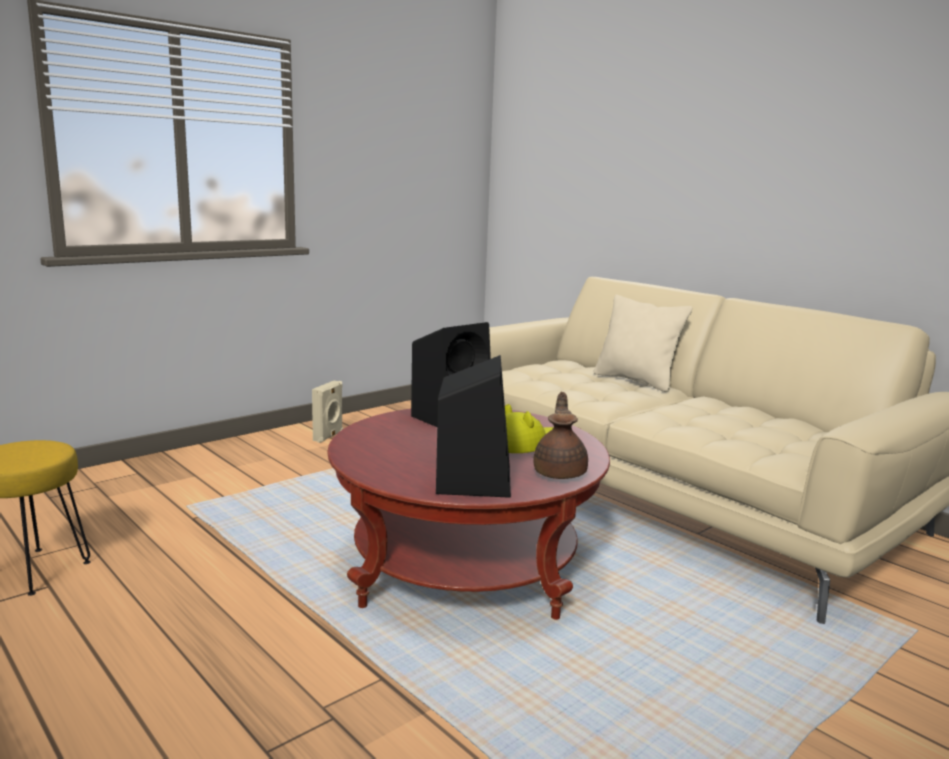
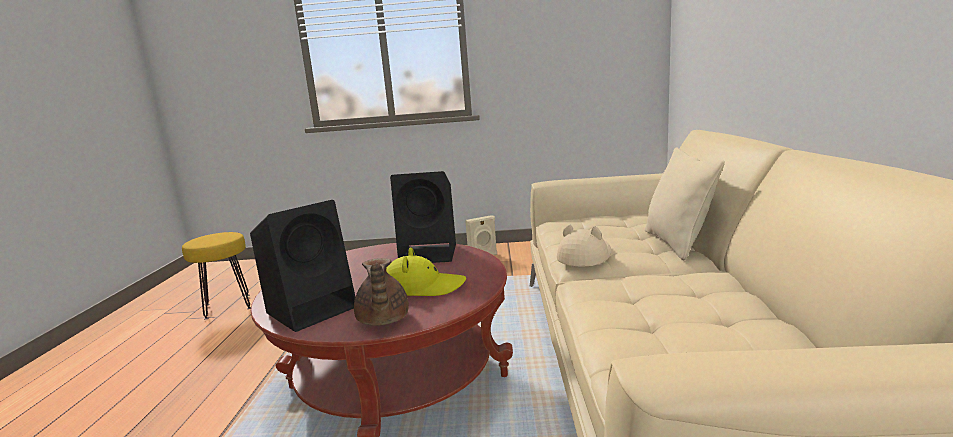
camera: 45 degrees right, 0 degrees up
brown teapot [533,392,588,479] -> brown teapot turned 120 degrees clockwise [354,258,409,326]
none -> beige hat [557,225,612,267]

